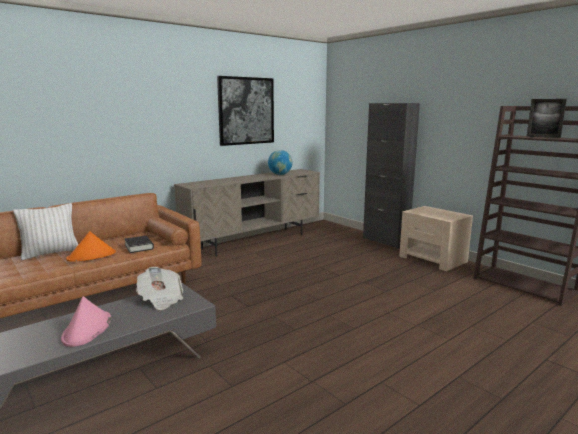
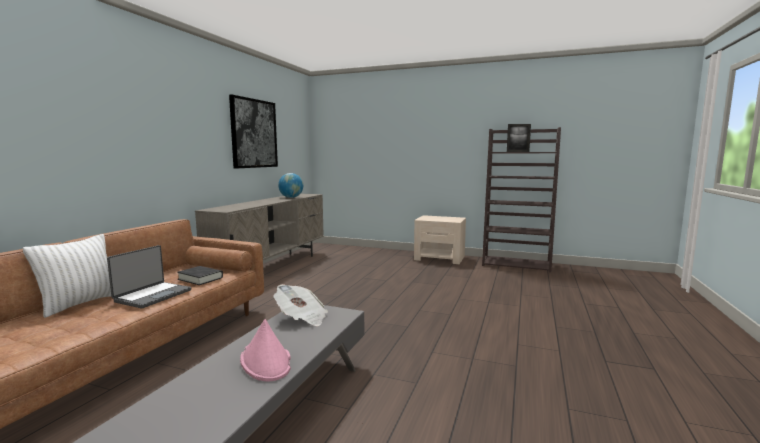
camera: 30 degrees left, 5 degrees down
orange hat [66,231,116,262] -> laptop [107,245,192,308]
black cabinet [363,103,420,249] -> none

